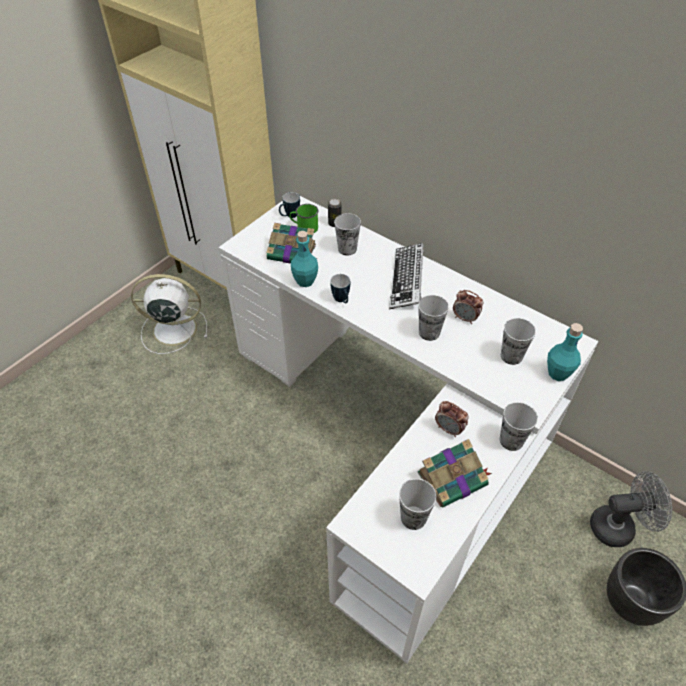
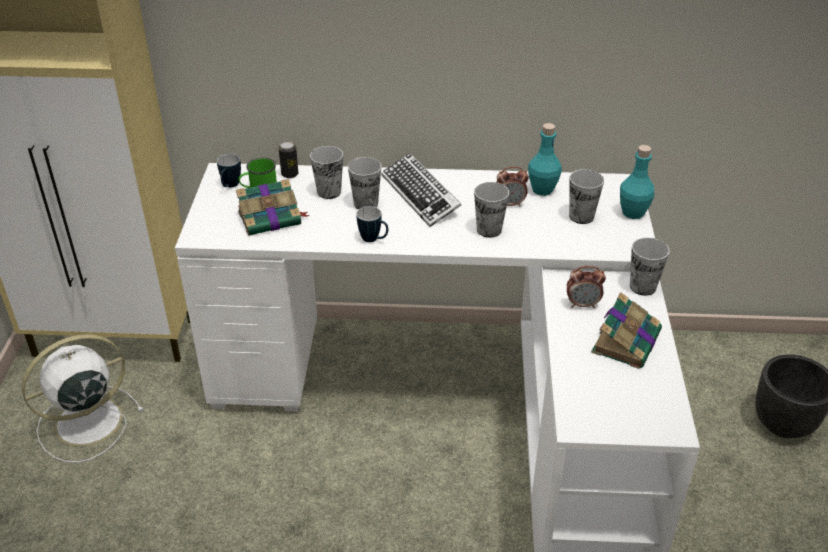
camera: 35 degrees left, 10 degrees down
turquoise bottle [291,231,318,287] -> turquoise bottle moved to [528,123,562,196]
cup [399,479,436,530] -> cup moved to [348,157,381,210]
grey fan [590,471,672,547] -> none

